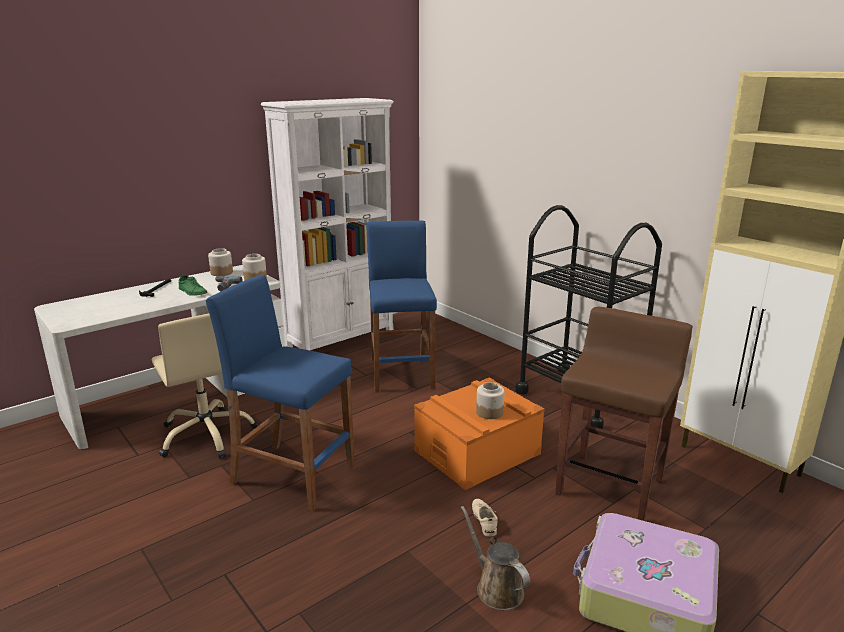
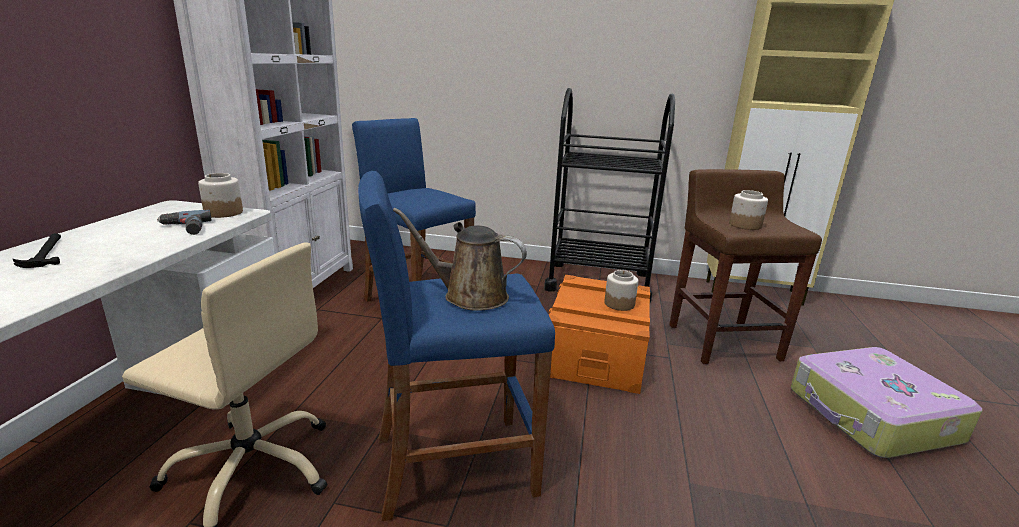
camera: 40 degrees left, 0 degrees up
green shoe [179,274,207,296] -> none
jar [208,248,233,276] -> jar moved to [729,190,768,230]
brown watering can [461,506,530,610] -> brown watering can moved to [393,208,527,311]
beige shoe [472,499,498,536] -> none

